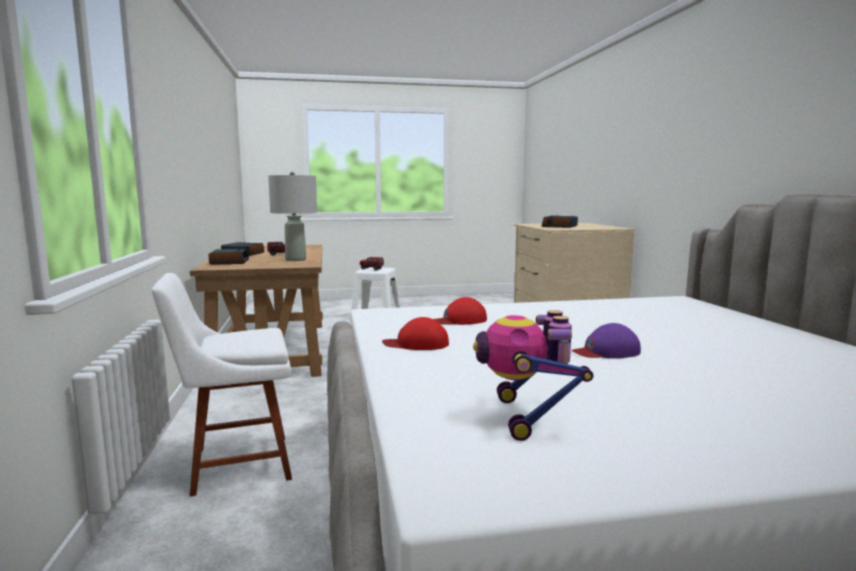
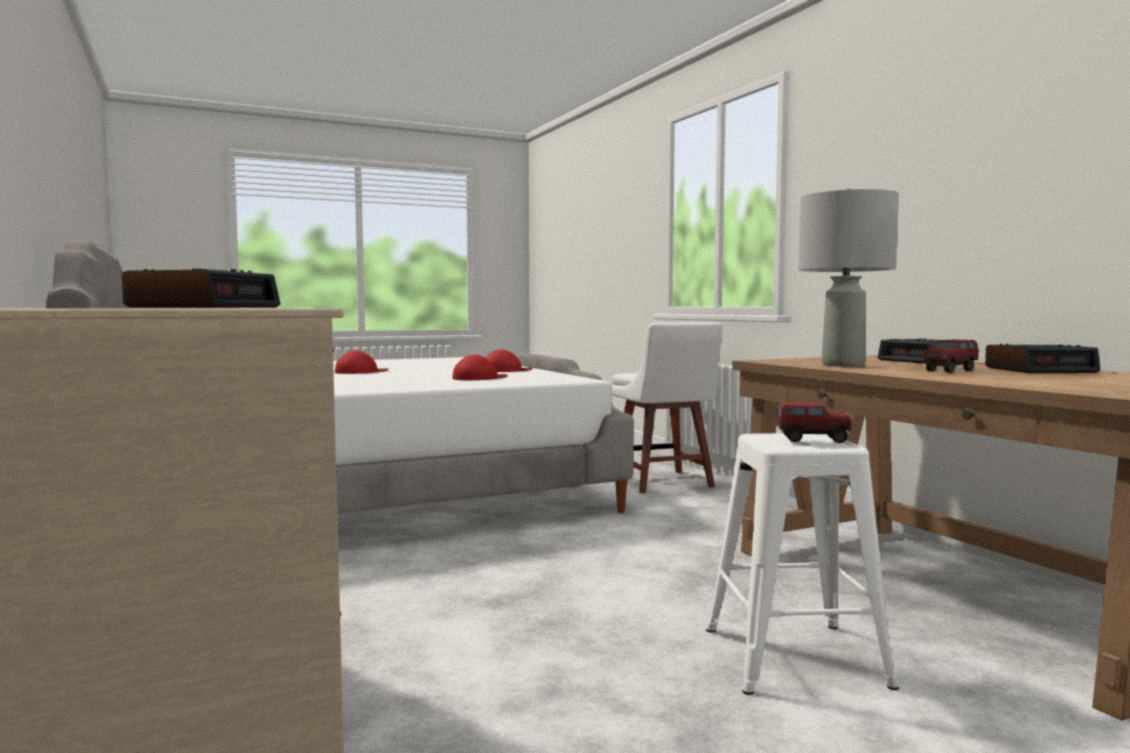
camera: 165 degrees right, 5 degrees down
white chair [152,273,292,497] -> white chair turned 105 degrees clockwise [611,322,723,493]
toy robot [473,310,594,441] -> none
purple cap [572,323,641,358] -> red cap [335,350,389,374]

